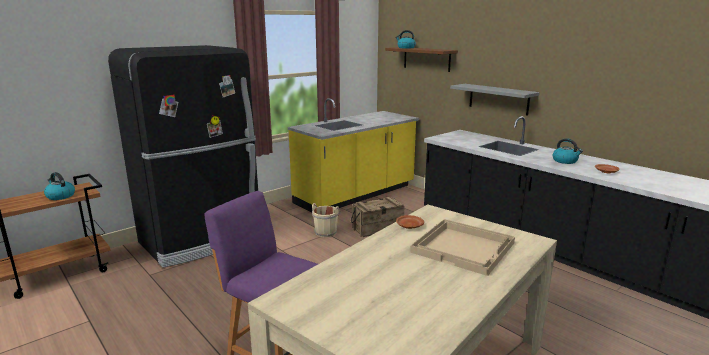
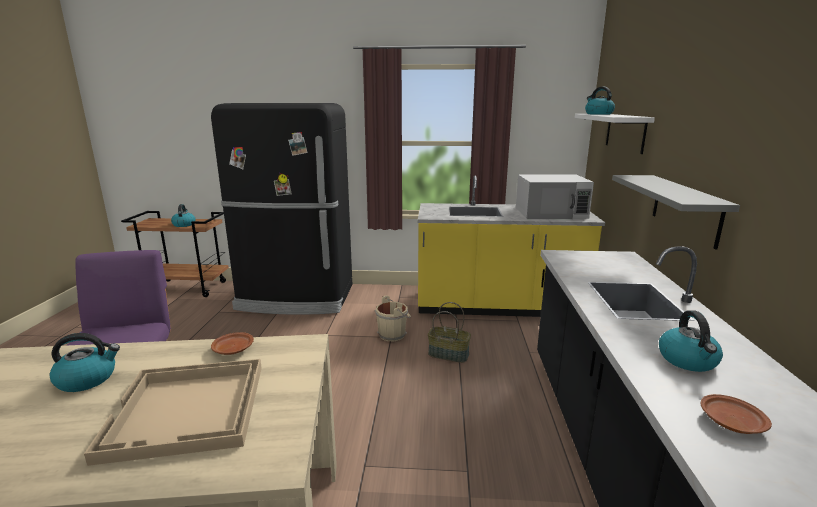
camera: 45 degrees right, 0 degrees up
crate [351,197,404,237] -> basket [428,302,471,363]
brown shelf [385,47,458,72] -> white shelf [575,114,655,154]
none -> kettle [49,333,120,392]
none -> white microwave [516,174,594,219]

